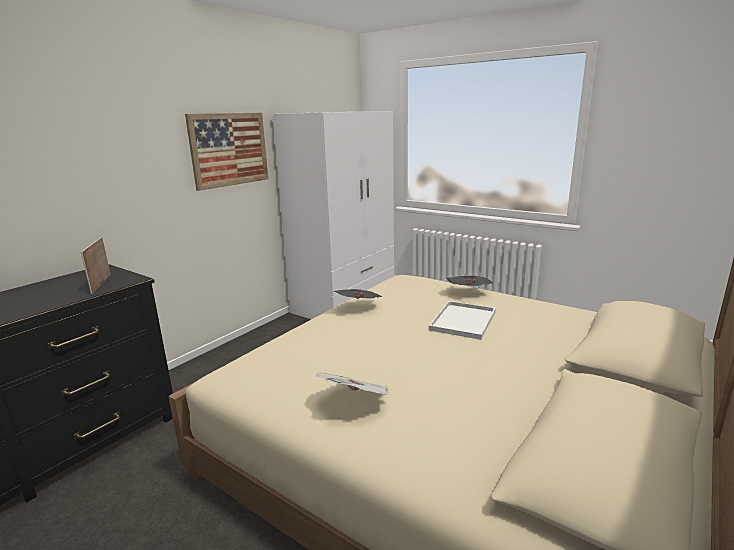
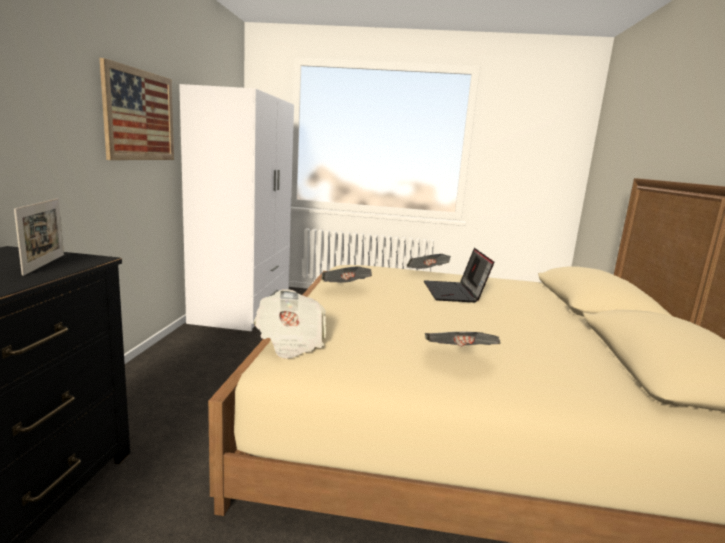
camera: 30 degrees left, 5 degrees down
picture frame [81,237,111,294] -> picture frame turned 150 degrees counterclockwise [14,198,64,276]
white tray [429,301,496,340] -> laptop [424,248,494,302]
none -> newspaper [253,289,326,359]

